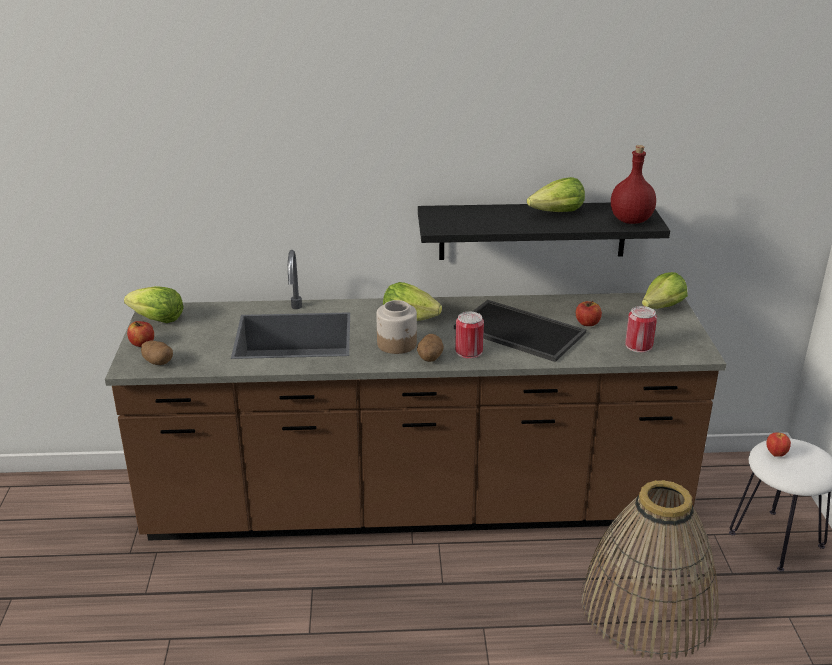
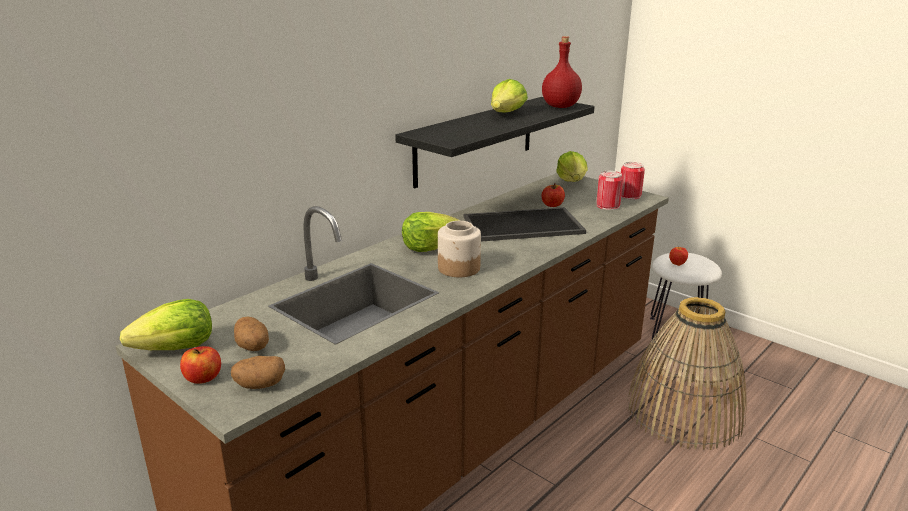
camera: 45 degrees left, 5 degrees down
potato [417,334,444,362] -> potato moved to [234,317,269,351]
can [455,312,484,359] -> can moved to [621,162,645,200]

